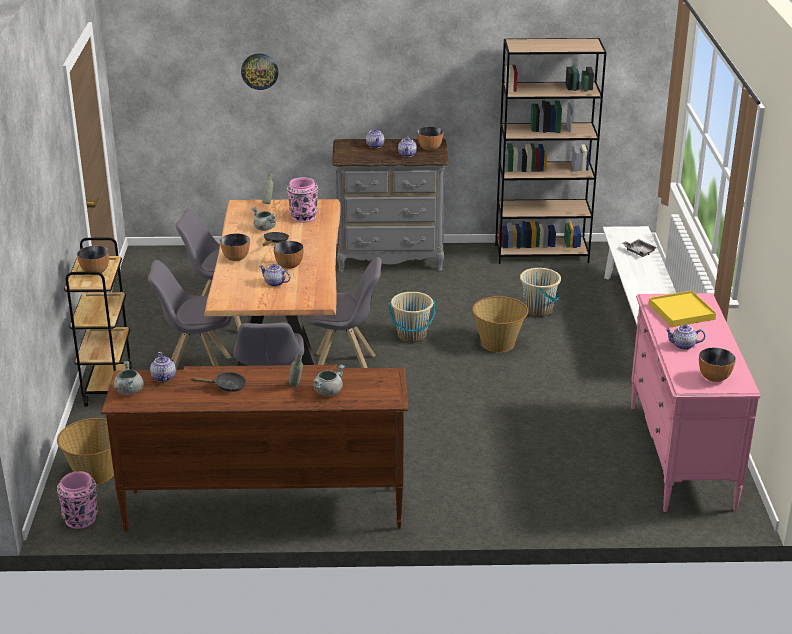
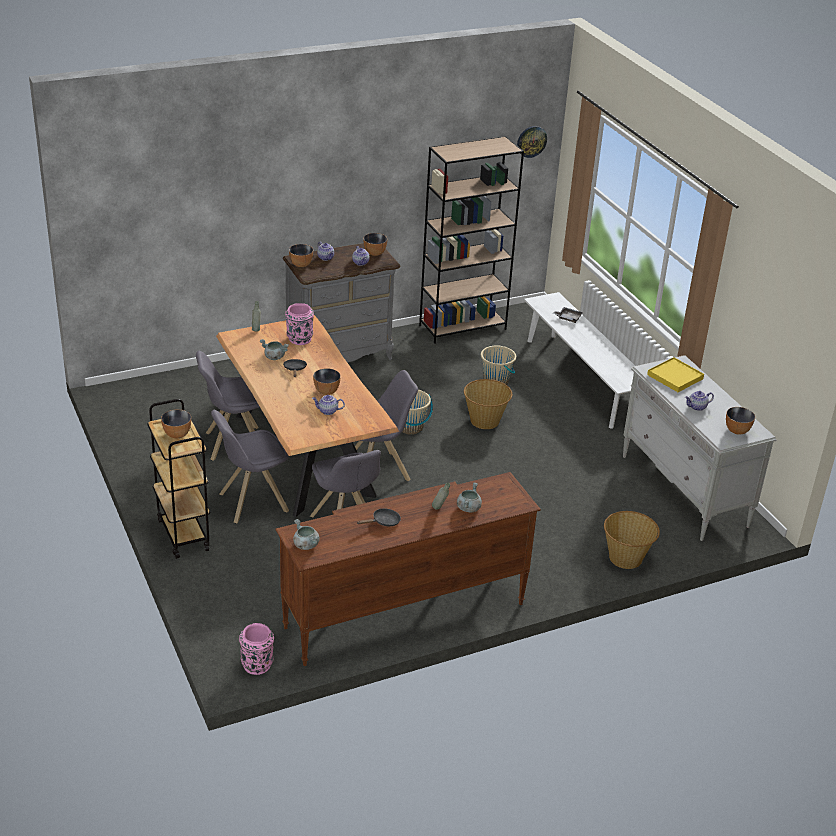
camera: 25 degrees left, 5 degrees up
basket [57,418,114,485] -> basket moved to [604,511,660,569]
teapot [150,352,176,382] -> none
bowl [220,233,250,261] -> bowl moved to [289,244,313,267]
wall clock [241,53,278,90] -> wall clock moved to [517,126,547,158]
pink dresser [631,293,760,512] -> white dresser [623,355,777,541]

